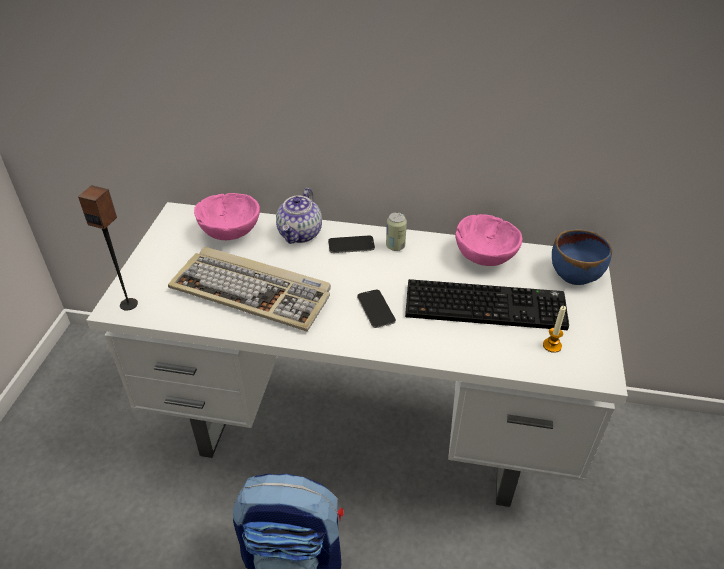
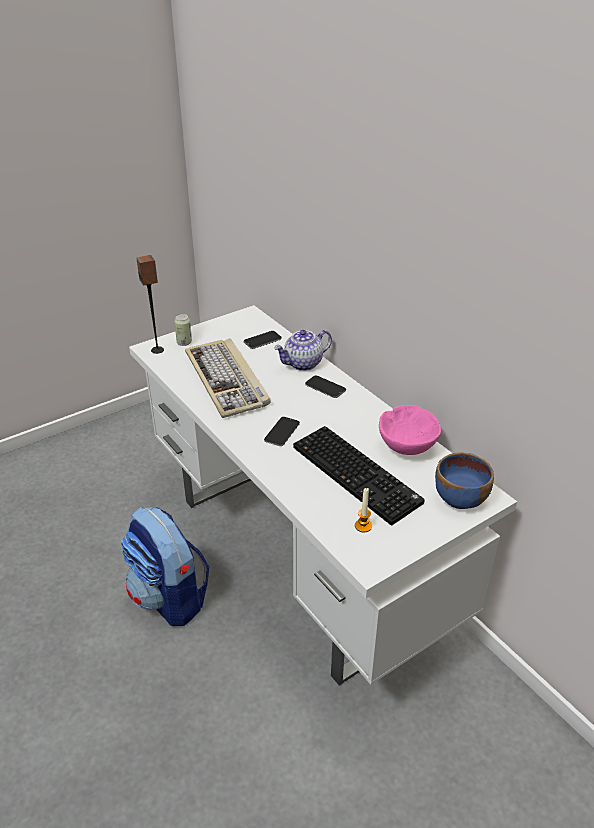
camera: 45 degrees right, 5 degrees down
pink bowl [194,193,260,240] -> phone [244,331,282,349]
can [386,212,407,251] -> can moved to [174,314,192,346]

